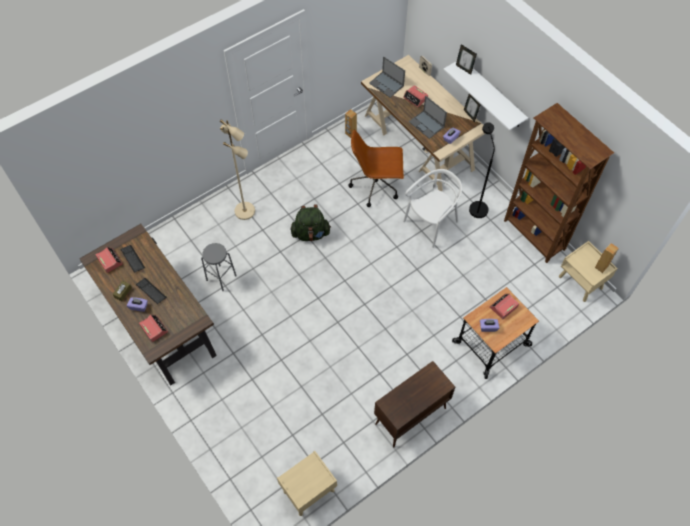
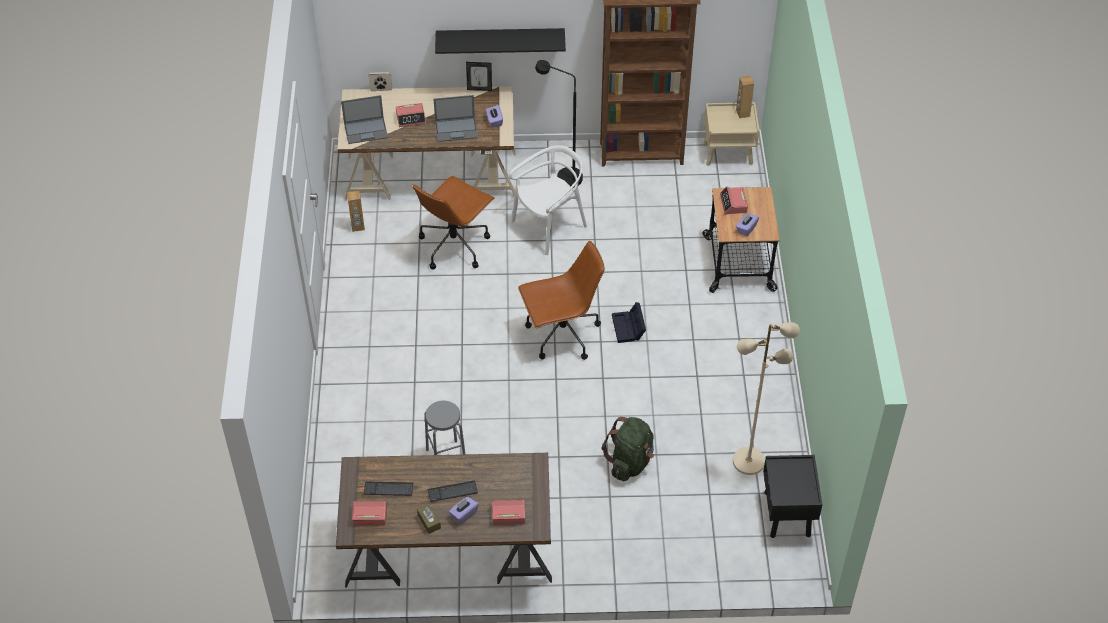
camera: 55 degrees left, 10 degrees down
beige floor lamp [220,119,255,220] -> beige floor lamp moved to [733,322,800,475]
beige nightstand [277,451,337,516] -> black nightstand [763,455,822,538]
green backpack [290,205,331,241] -> green backpack moved to [601,417,654,481]
brown cabinet [374,361,455,447] -> none
white chair [403,169,462,248] -> white chair turned 60 degrees clockwise [509,145,587,255]
white shelf [444,61,528,130] -> black shelf [435,28,566,54]
picture frame [456,44,477,75] -> none
none -> brown office chair [518,241,605,360]
none -> black storage box [612,302,646,343]

